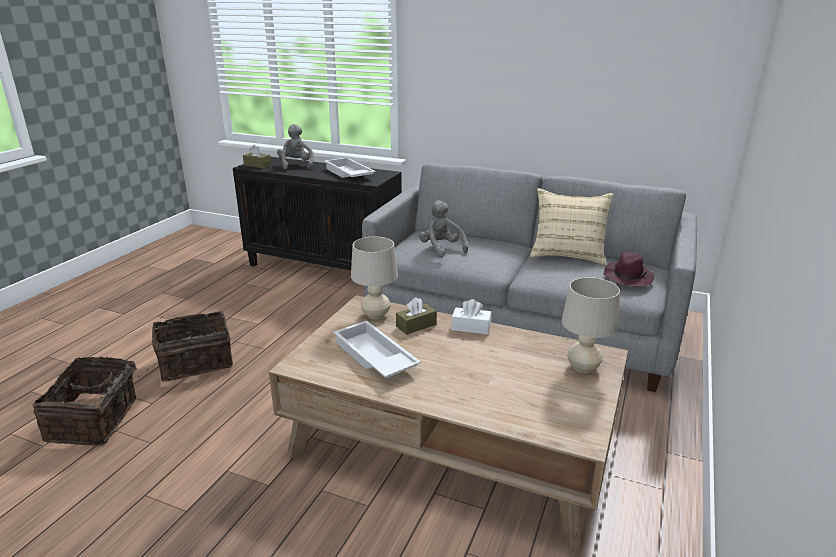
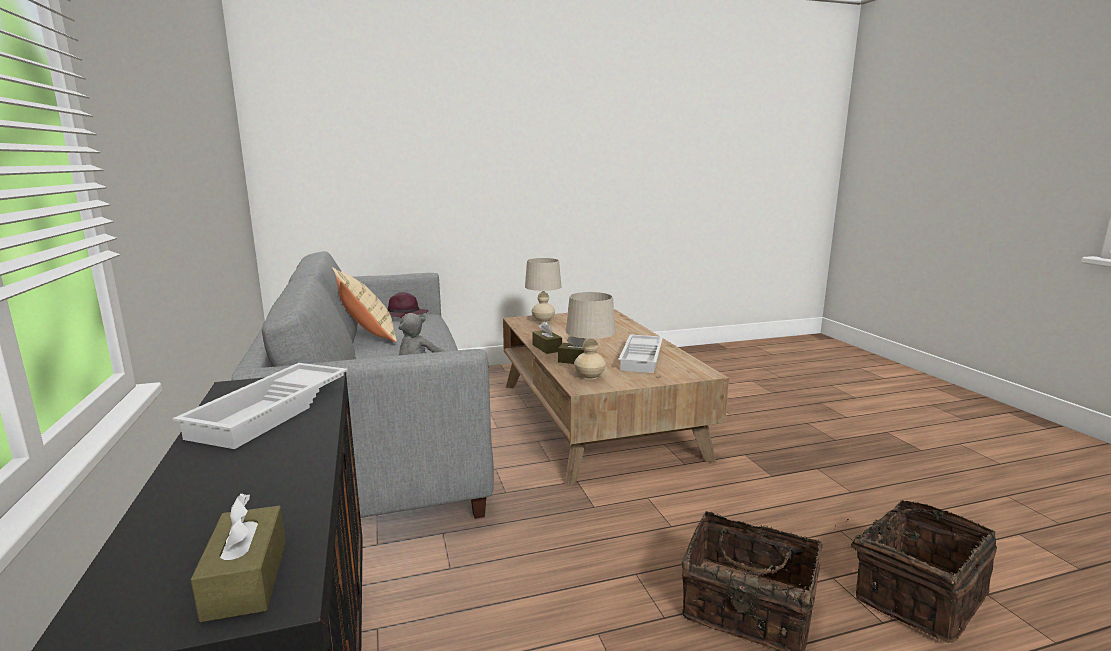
camera: 130 degrees left, 10 degrees down
grey plush toy [277,124,314,170] -> none
white tissue box [452,299,491,335] -> brown tissue box [532,321,562,354]

